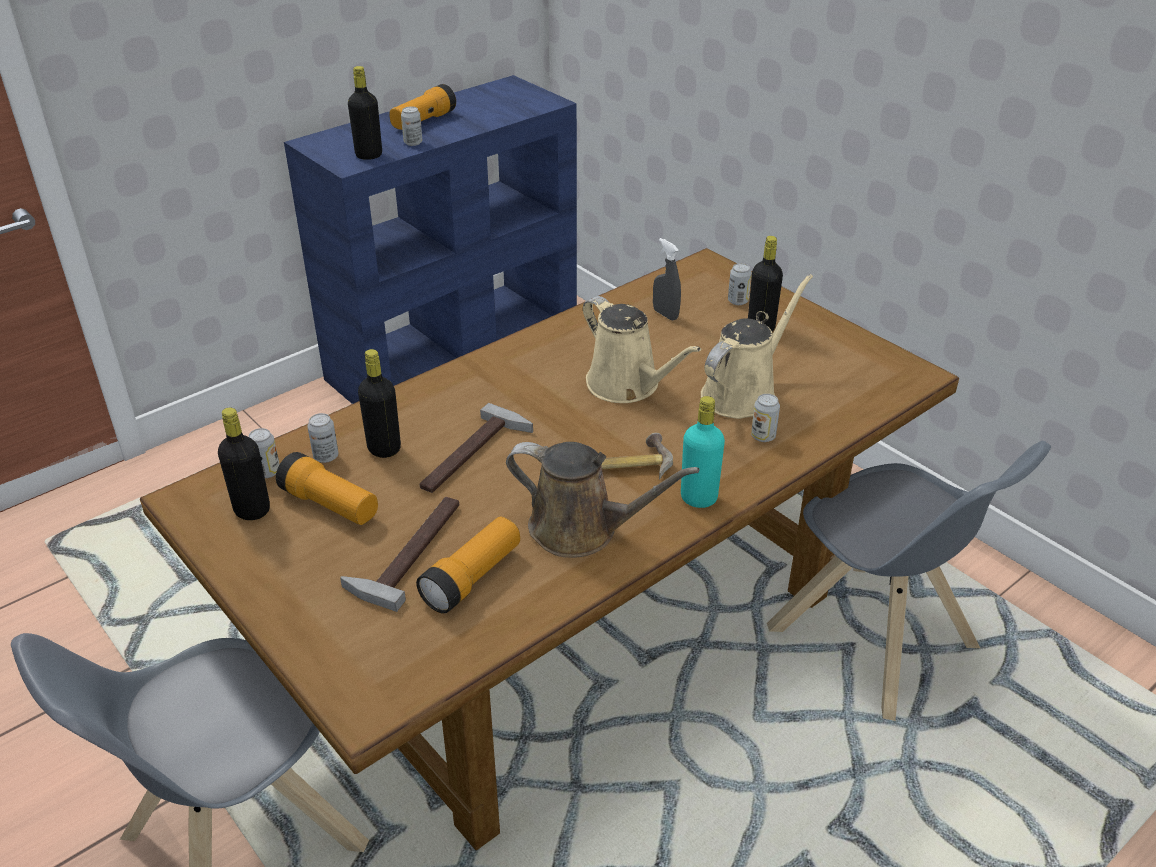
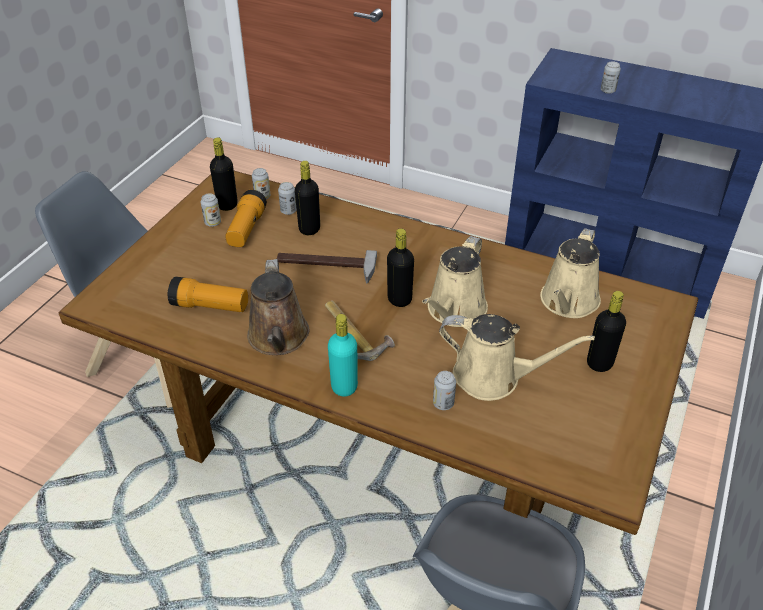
camera: 65 degrees right, 5 degrees up
hammer [340,497,459,612] -> none
black bottle [348,66,382,160] -> black bottle moved to [387,228,414,307]
flashlight [389,84,456,130] -> none
grey spray bottle [653,238,681,320] -> beige watering can [540,228,601,318]
can [728,263,752,305] -> can moved to [201,193,221,227]

